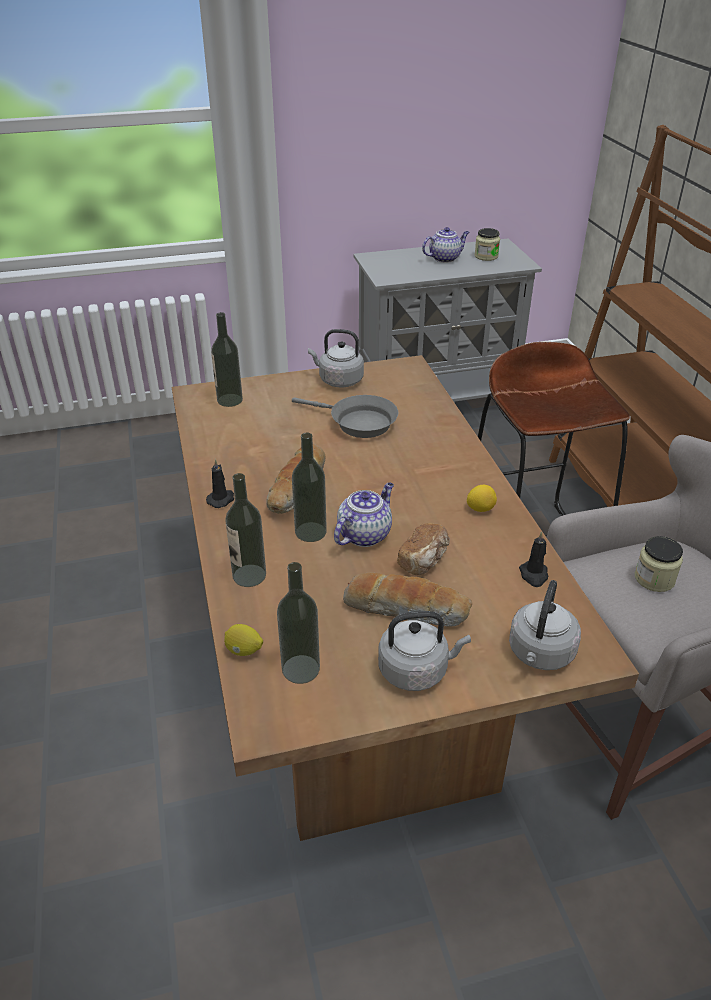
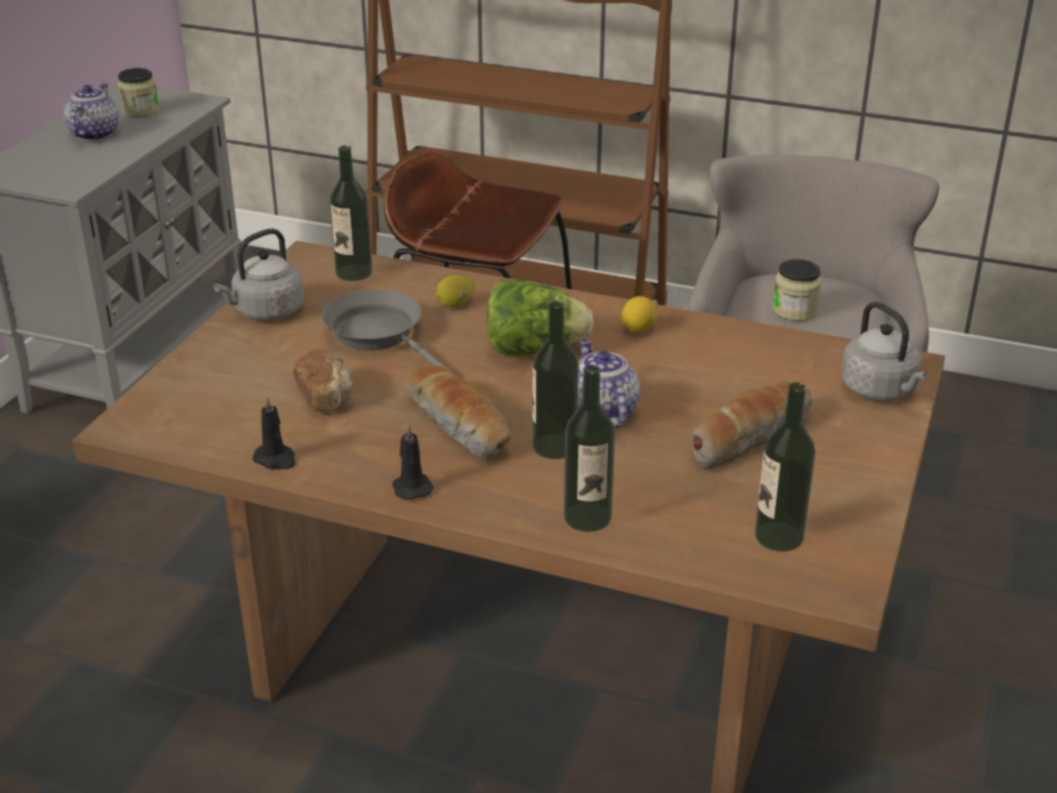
camera: 55 degrees left, 5 degrees down
bottle [211,312,243,407] -> bottle moved to [330,145,372,281]
lemon [224,624,263,656] -> lemon moved to [435,275,475,308]
grey frying pan [292,395,398,438] -> grey frying pan turned 105 degrees counterclockwise [322,289,454,374]
grey kettle [378,611,471,691] -> none
bread [397,523,450,575] -> bread moved to [293,348,352,413]
black candle [519,531,548,587] -> black candle moved to [252,396,295,469]
none -> lettuce [487,280,594,356]

